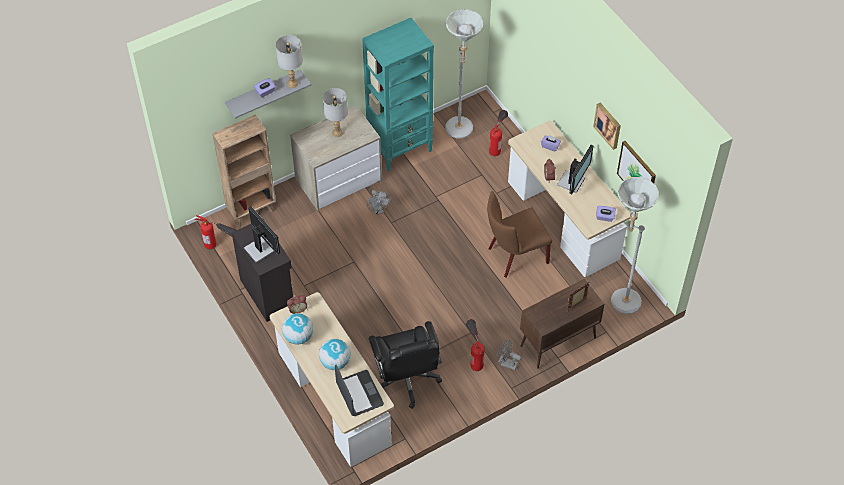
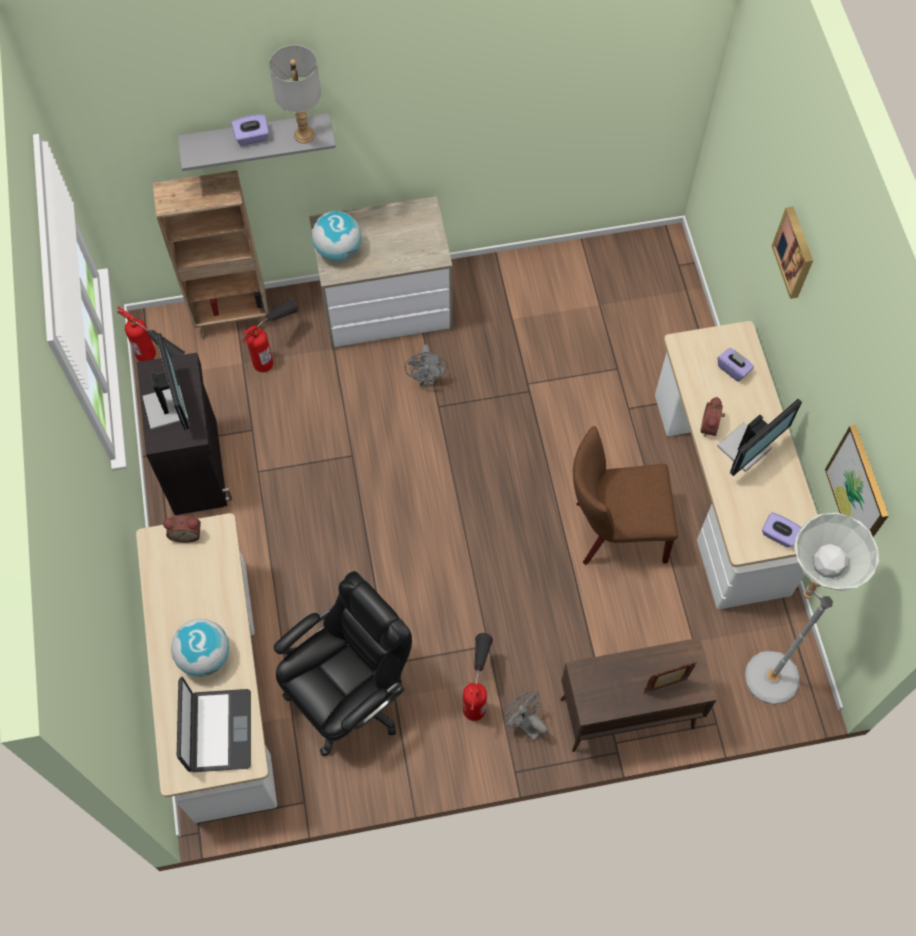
camera: 20 degrees right, 10 degrees up
globe [282,313,313,345] -> globe moved to [312,211,361,261]
grey table lamp [323,88,348,137] -> none
turquoise bookcase [362,18,434,171] -> none
black office chair [369,321,442,409] -> black office chair turned 135 degrees counterclockwise [274,571,412,756]
grey floor lamp [445,9,483,138] -> none
fire extinguisher [489,110,508,156] -> fire extinguisher moved to [242,298,298,372]
picture [593,103,621,150] -> picture moved to [772,207,813,299]

